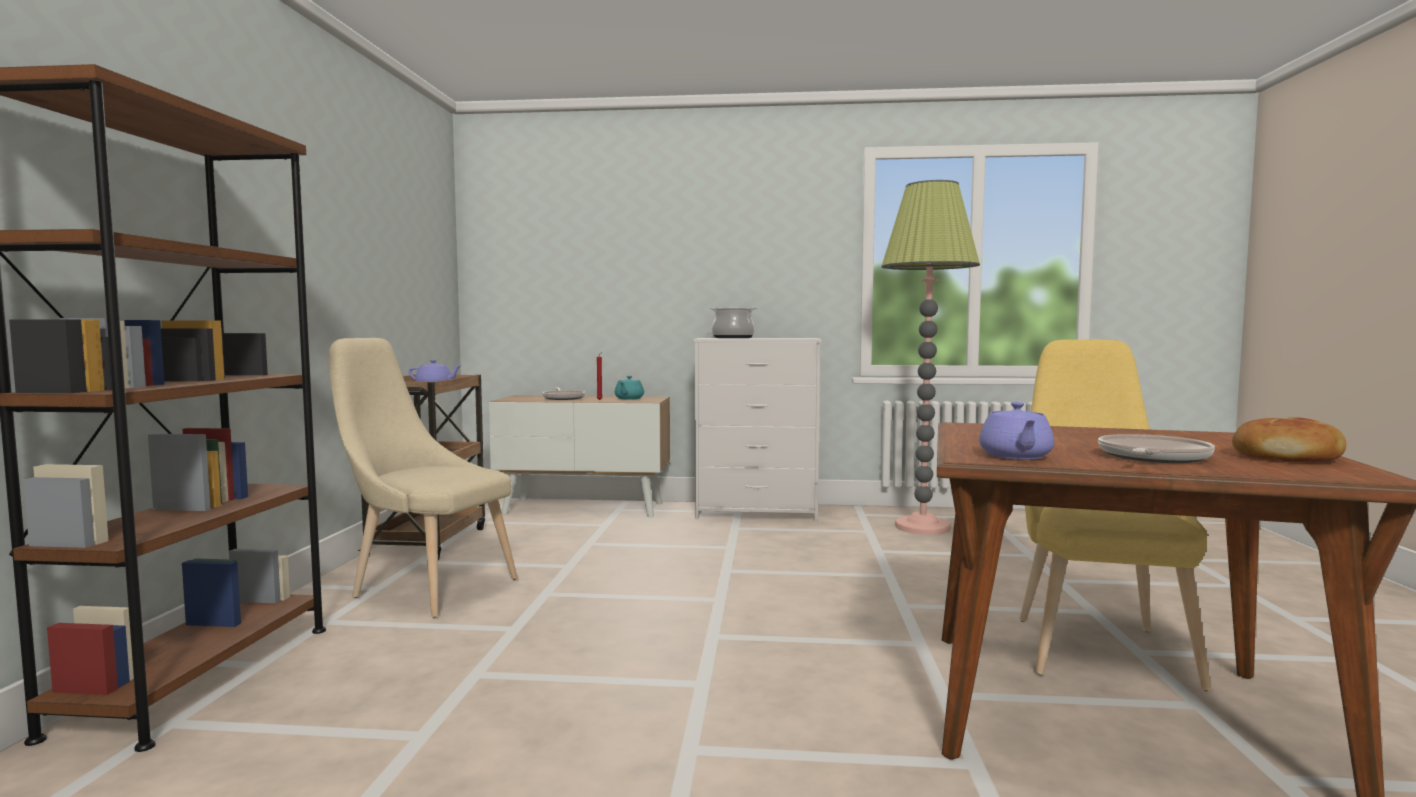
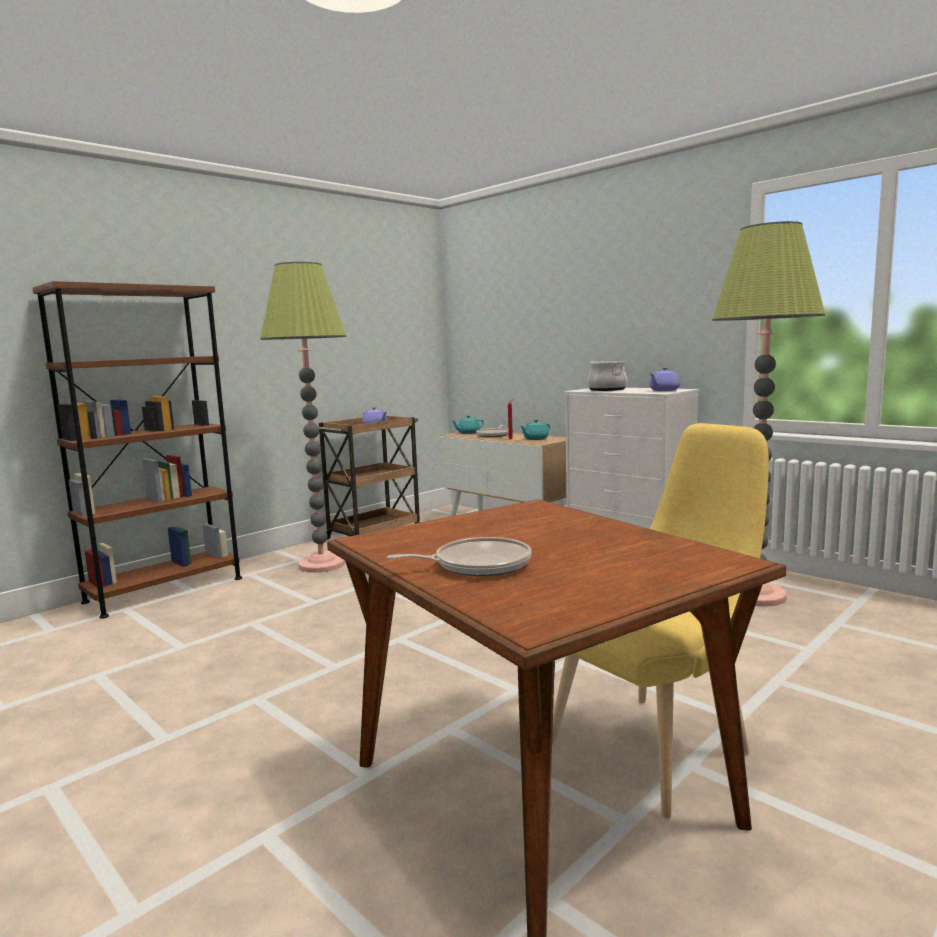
camera: 40 degrees right, 5 degrees up
beige chair [329,338,518,618] -> floor lamp [260,262,346,573]
purple teapot [979,402,1054,460] -> purple teapot moved to [649,367,680,391]
bread [1232,417,1346,462] -> none
none -> turquoise teapot [452,415,484,434]

